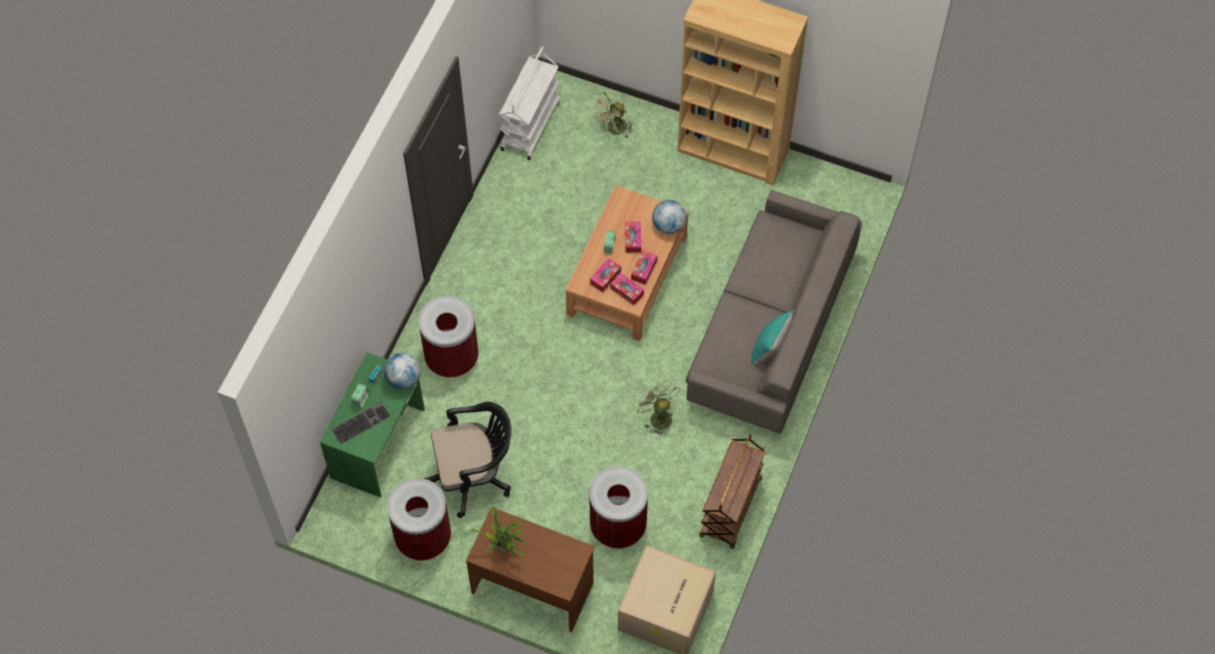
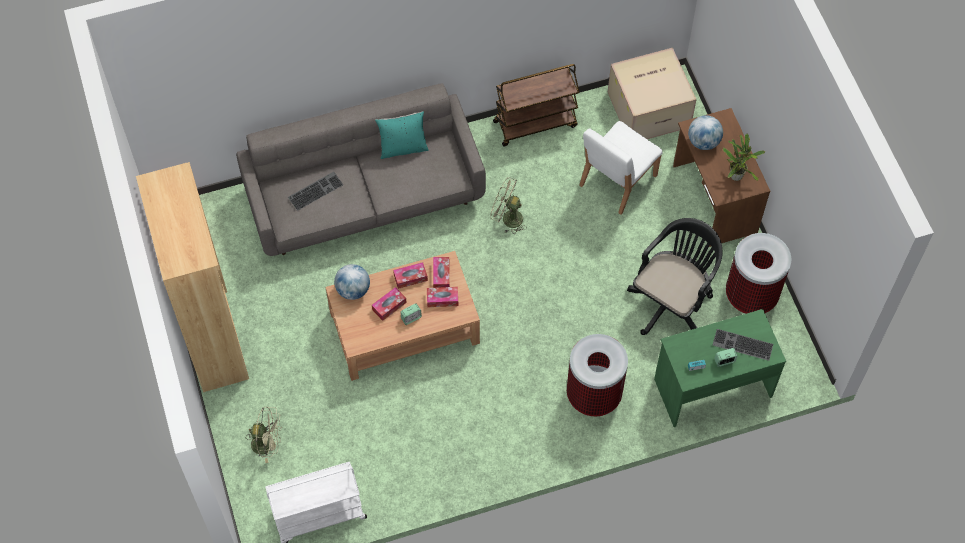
camera: 130 degrees left, 0 degrees up
globe [384,353,420,389] -> globe moved to [688,115,723,150]
black office chair [424,402,512,518] -> black office chair turned 90 degrees clockwise [627,218,723,335]
trash can [589,466,648,549] -> white chair [579,121,662,215]
green fan [634,380,680,436] -> green fan turned 90 degrees clockwise [490,177,527,234]
none -> keyboard [288,172,343,211]

